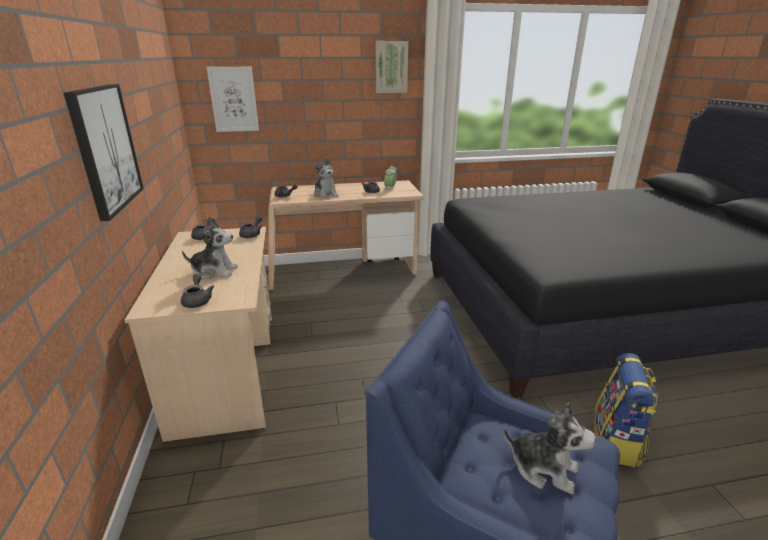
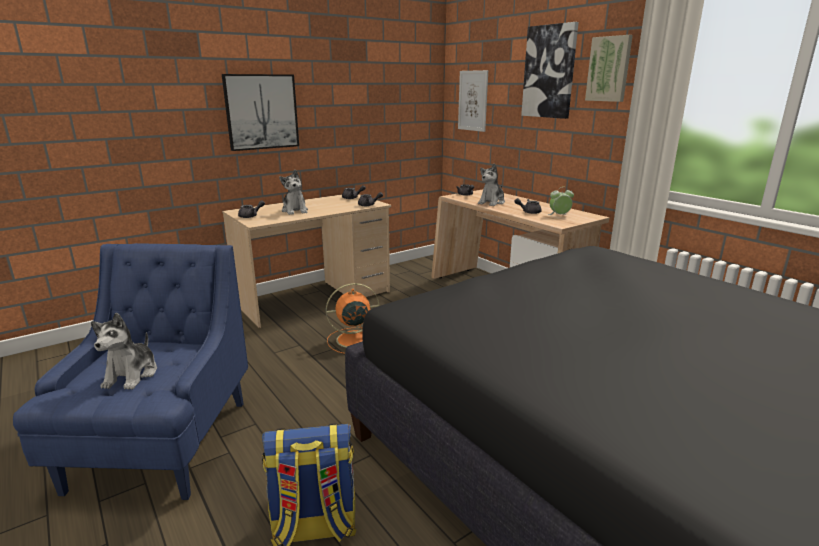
camera: 65 degrees right, 5 degrees down
none -> orange fan [326,283,379,353]
none -> picture [521,22,579,119]

